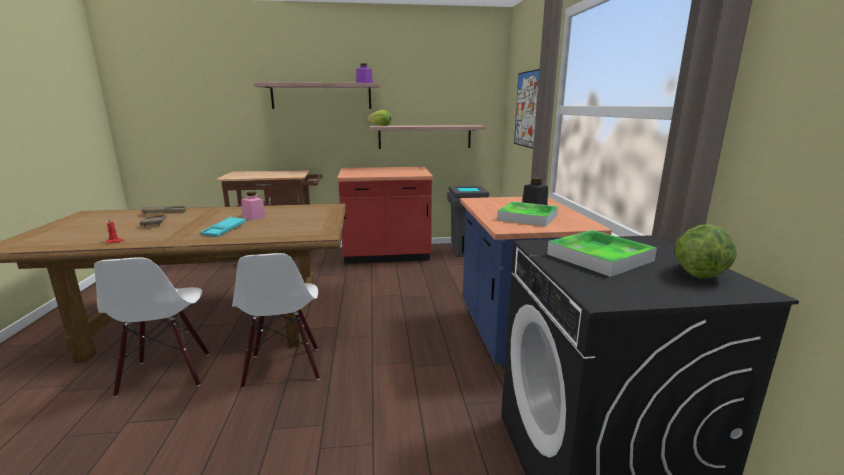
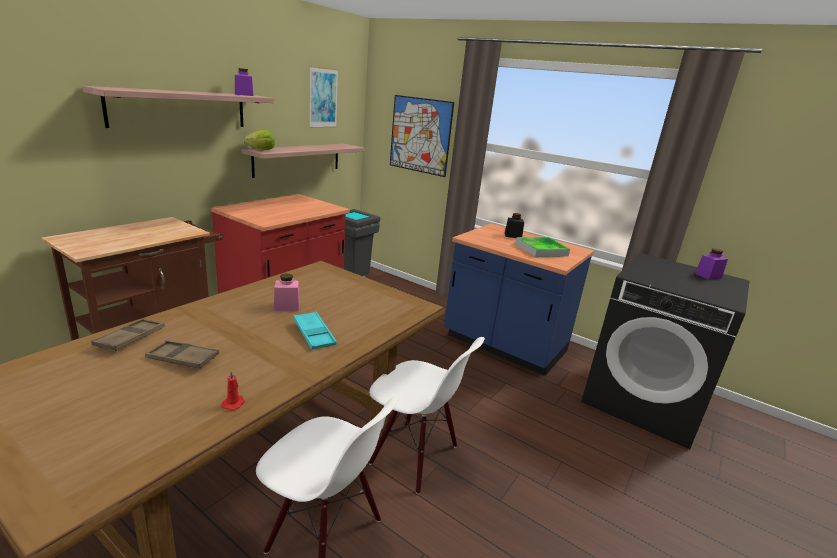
camera: 50 degrees left, 5 degrees up
tray [547,230,657,277] -> none
lettuce [674,224,737,279] -> purple jar [695,248,728,280]
none -> picture [309,66,338,128]

